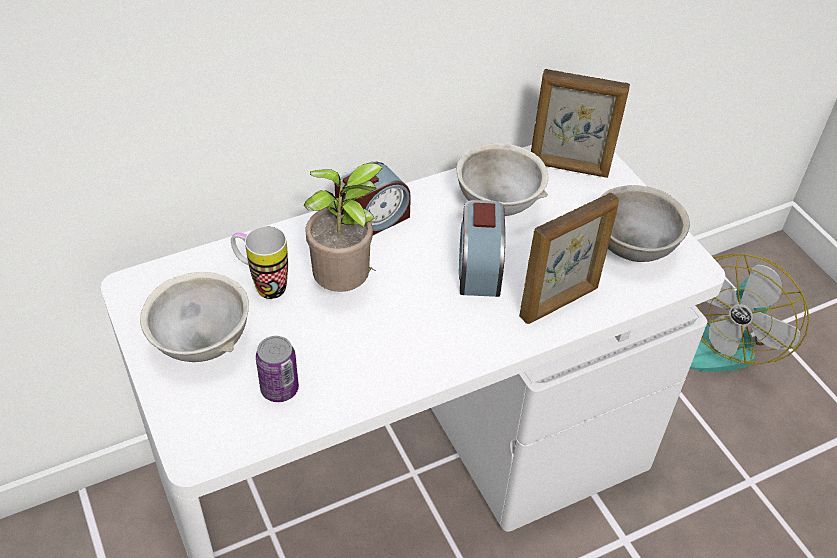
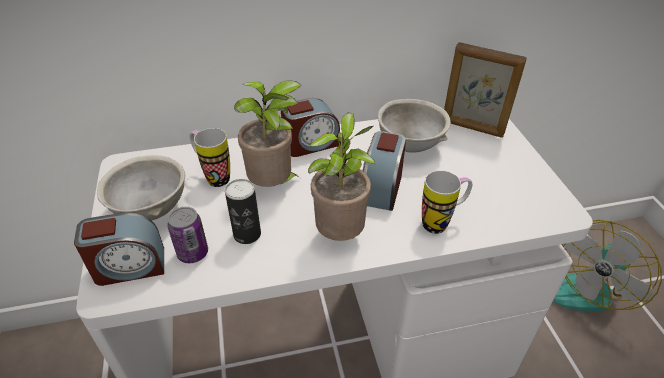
camera: 15 degrees right, 5 degrees down
picture frame [519,192,619,324] -> mug [422,170,472,234]
grey bowl [599,185,690,262] -> none
none -> alarm clock [74,213,164,286]
none -> can [225,179,261,244]
none -> potted plant [308,113,376,241]

